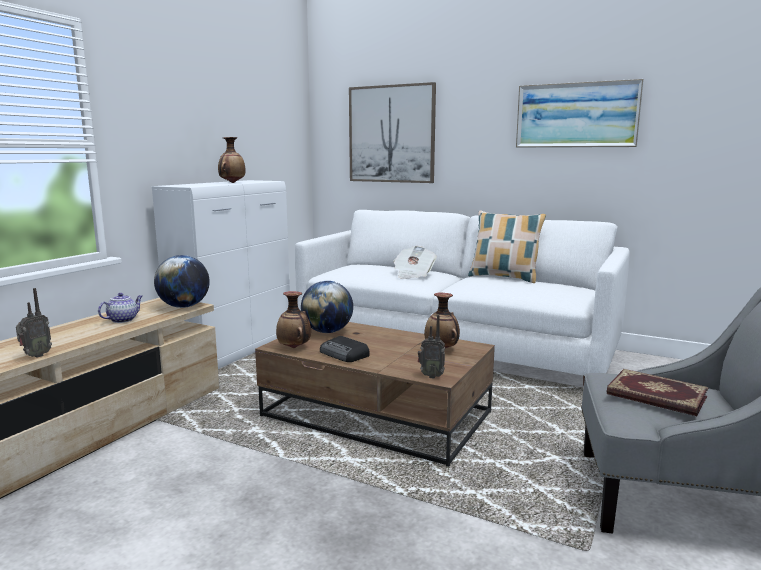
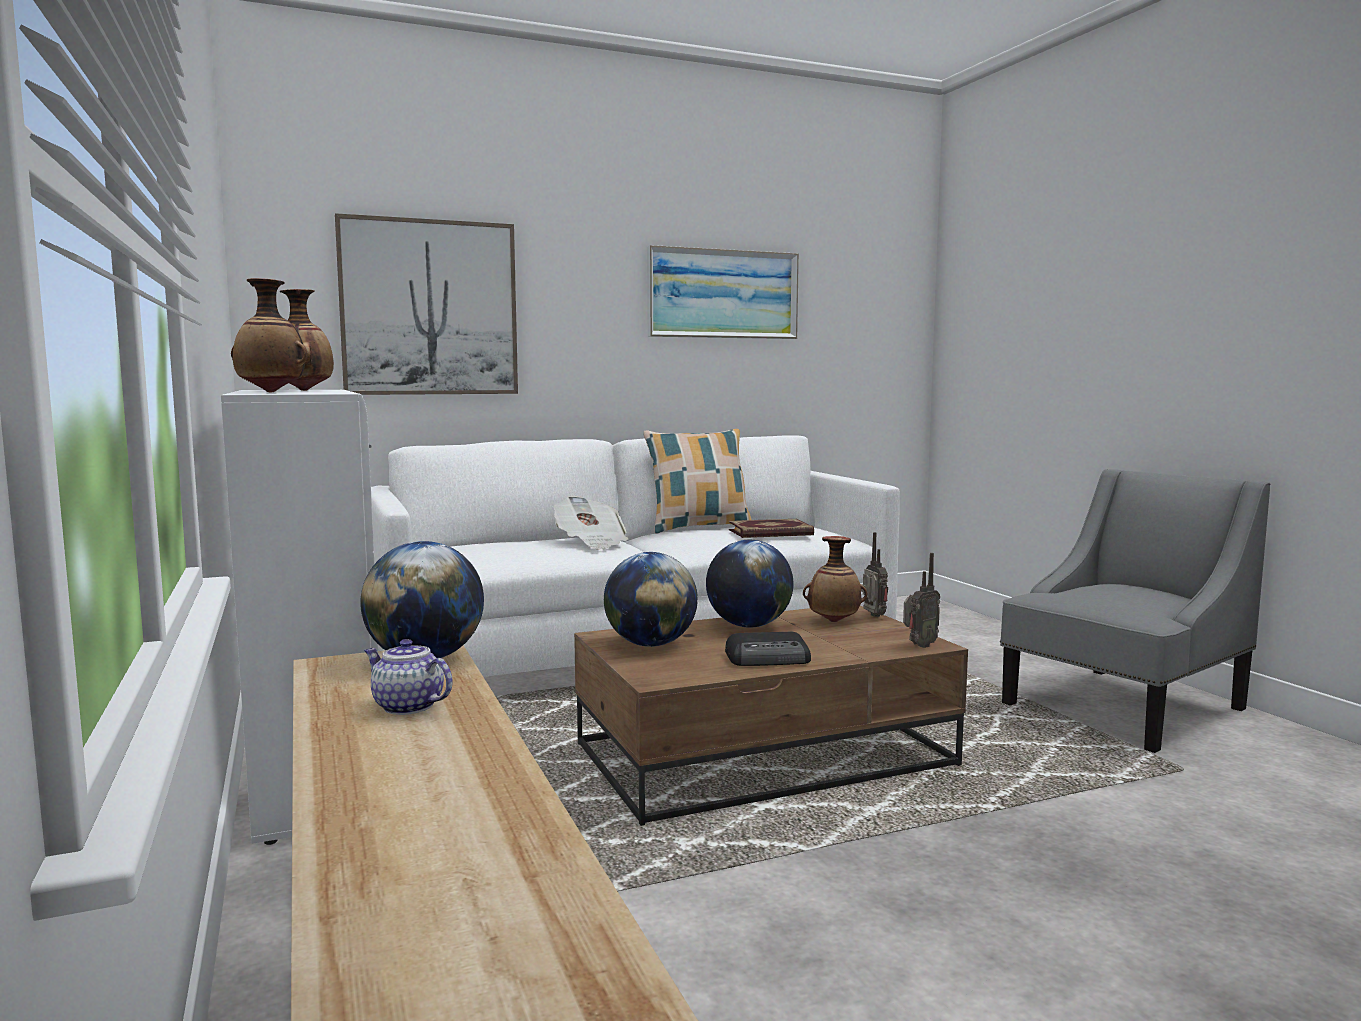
camera: 50 degrees left, 5 degrees down
radio [16,288,52,358] -> radio moved to [861,532,888,617]
teapot [98,293,142,323] -> teapot turned 45 degrees counterclockwise [364,639,452,715]
vase [276,291,311,348] -> vase moved to [231,278,307,392]
book [607,369,708,416] -> book moved to [729,519,814,538]
none -> globe [706,540,793,628]

